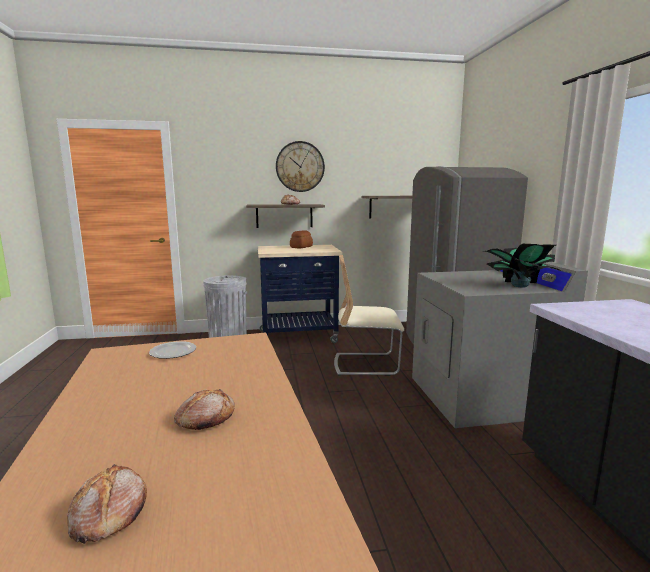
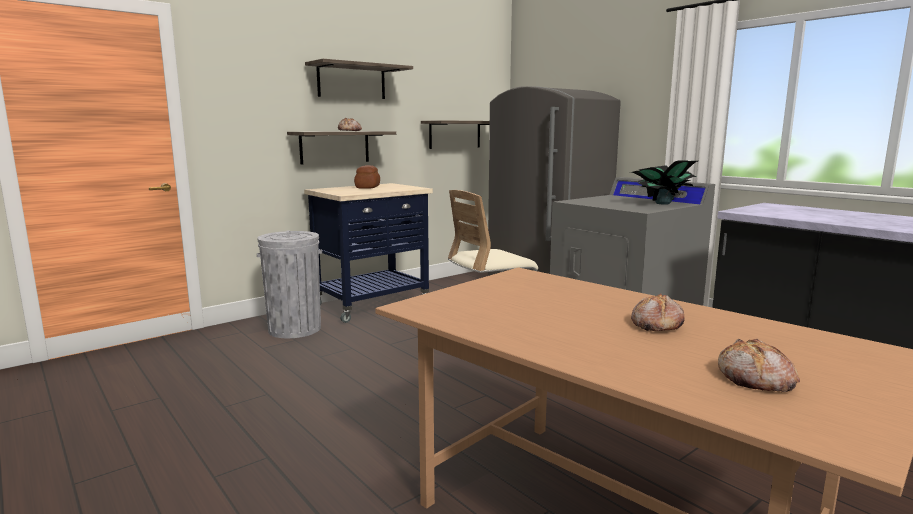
camera: 30 degrees left, 0 degrees up
plate [149,341,196,359] -> none
wall clock [276,141,325,192] -> shelf [305,59,413,99]

